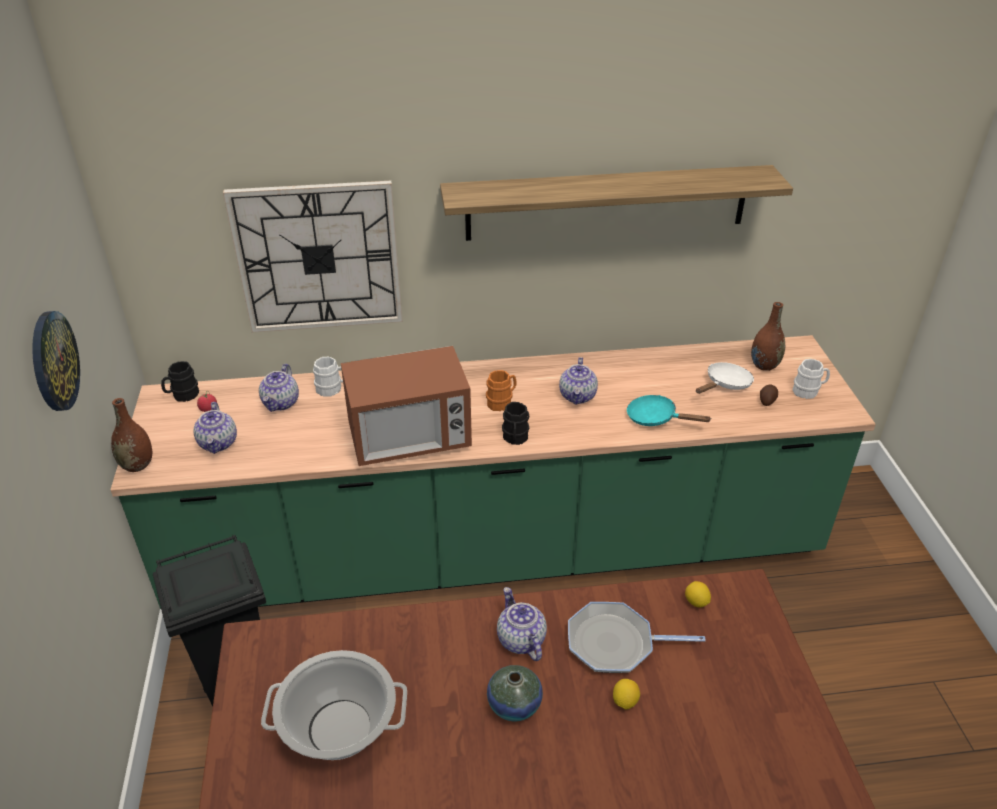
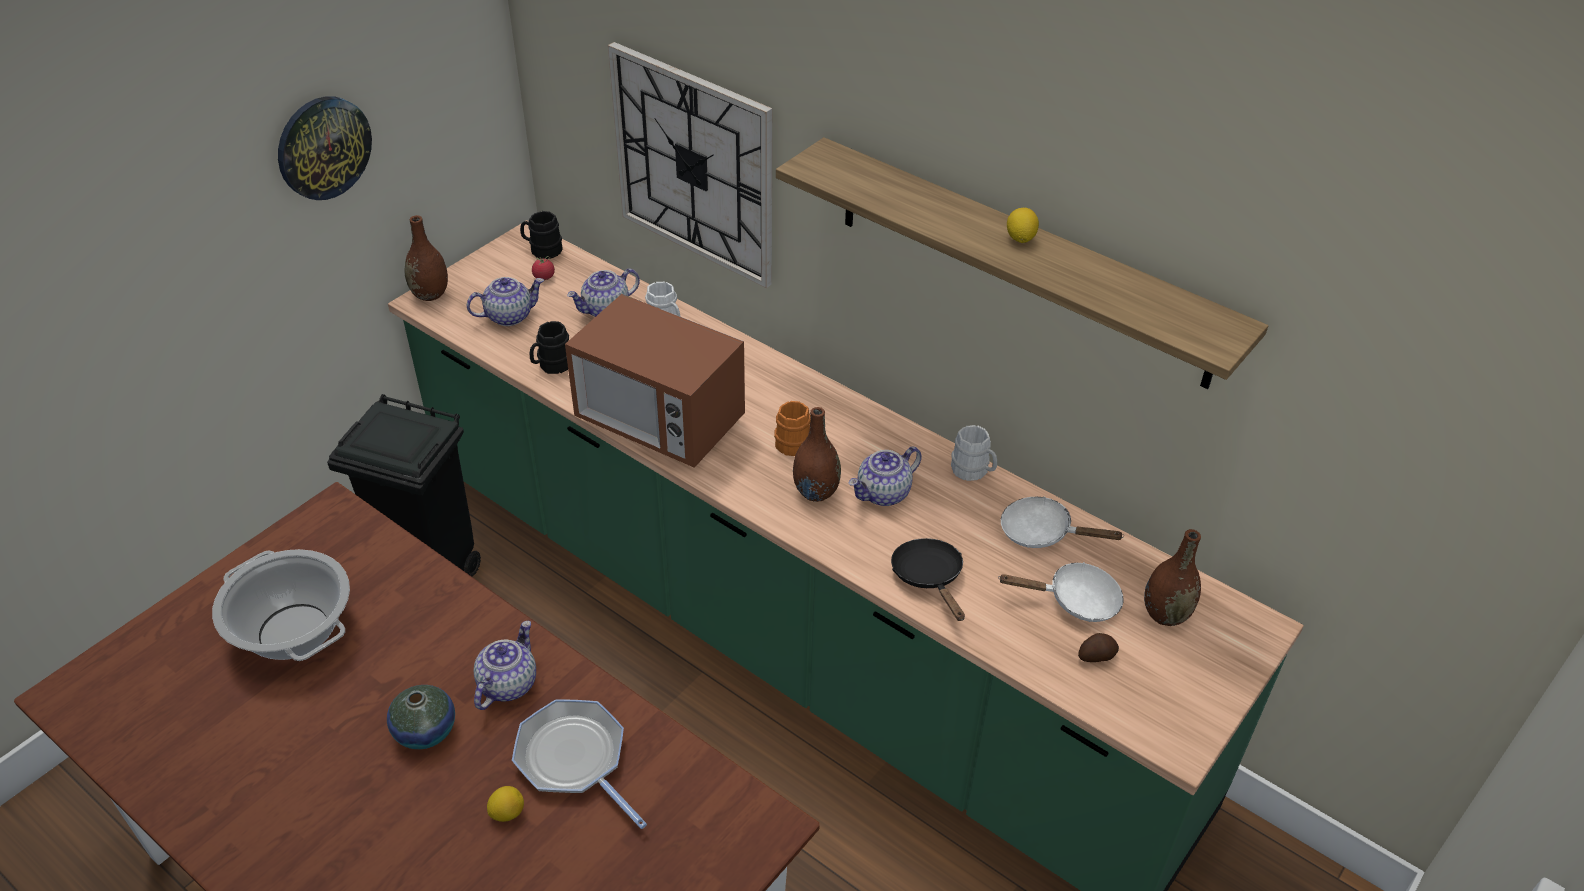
camera: 45 degrees right, 5 degrees up
teapot [194,402,237,454] -> teapot turned 150 degrees counterclockwise [467,277,544,326]
black mug [502,402,529,445] -> black mug moved to [530,321,569,374]
turquoise frying pan [627,395,712,426] -> black frying pan [891,538,965,621]
lemon [685,581,711,608] -> lemon moved to [1007,208,1039,243]
white mug [793,359,830,399] -> white mug moved to [951,425,997,481]
none -> brown vase [793,407,841,502]
none -> white frying pan [1001,496,1123,548]

